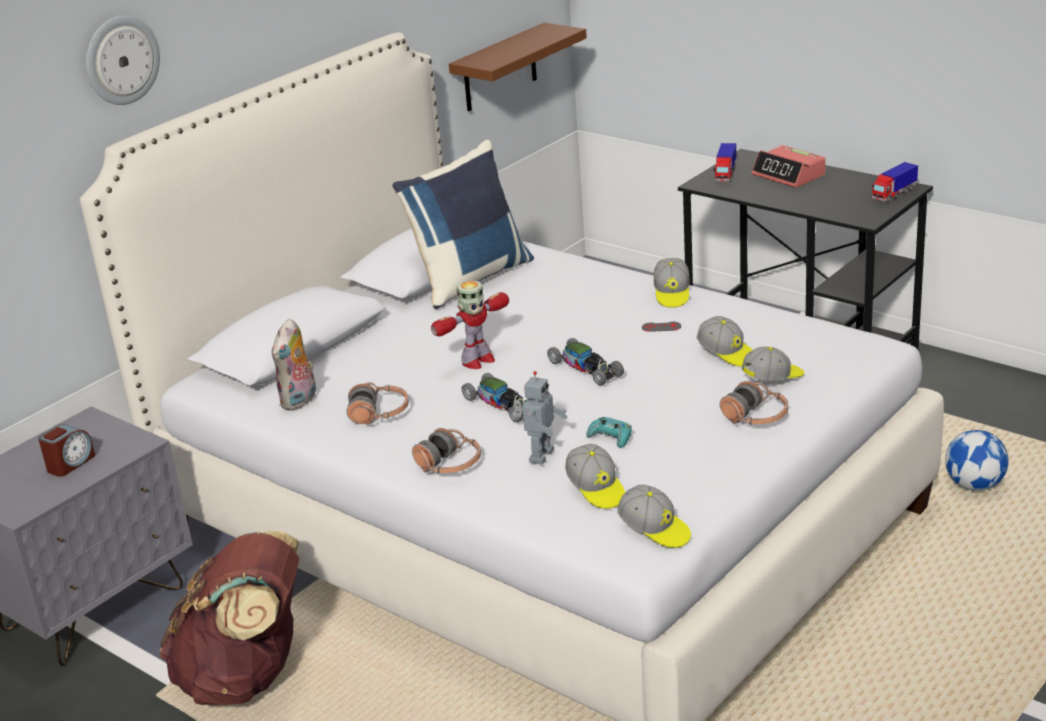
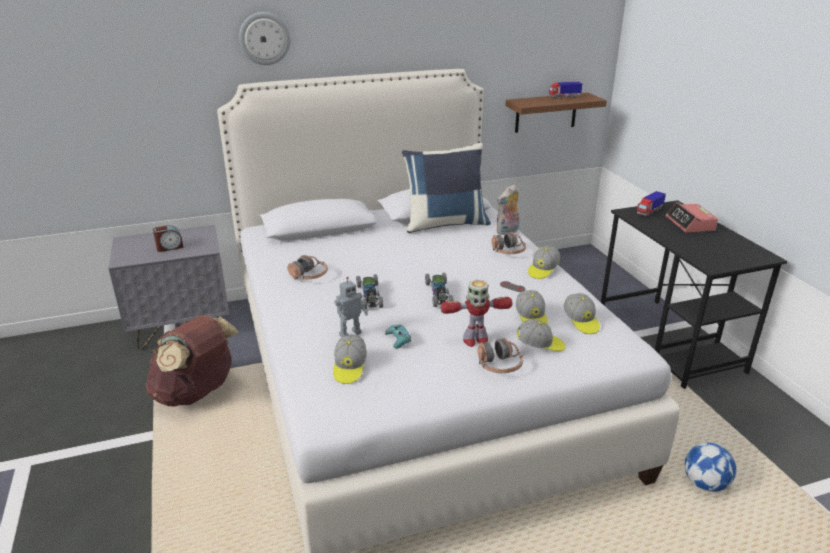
camera: 30 degrees right, 0 degrees up
plush toy [272,318,316,411] -> plush toy moved to [496,184,519,235]
headphones [412,428,481,473] -> headphones moved to [491,232,526,254]
toy robot [431,280,509,369] -> toy robot moved to [440,280,513,347]
cap [618,484,691,548] -> cap moved to [564,293,600,334]
toy truck [872,162,918,203] -> toy truck moved to [549,82,582,99]

